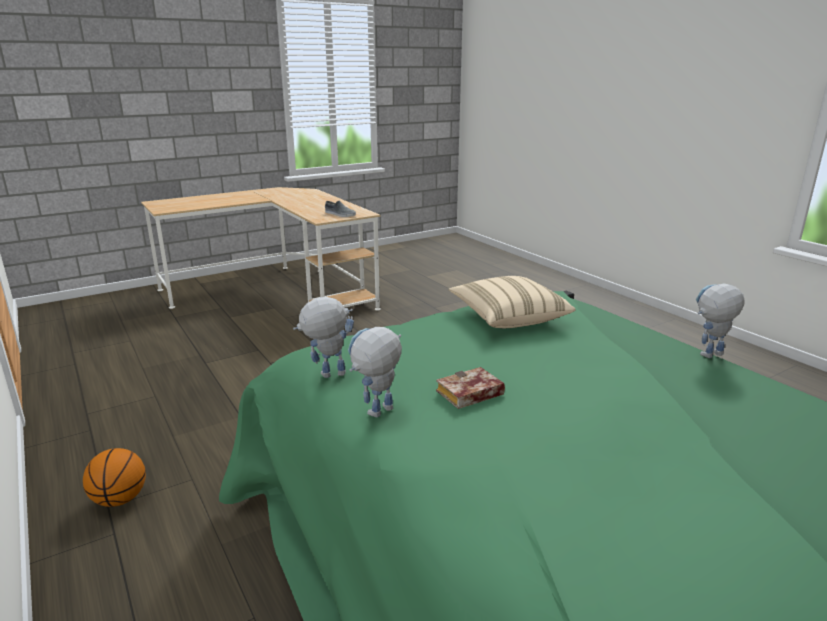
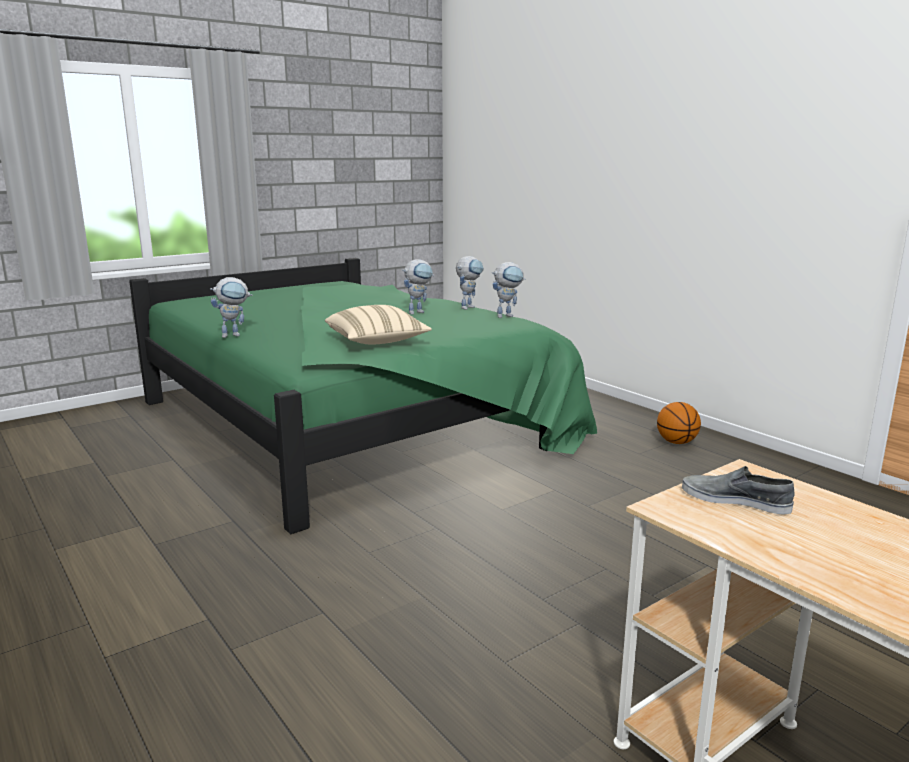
camera: 175 degrees right, 5 degrees down
book [436,367,505,409] -> toy robot [402,259,434,315]

